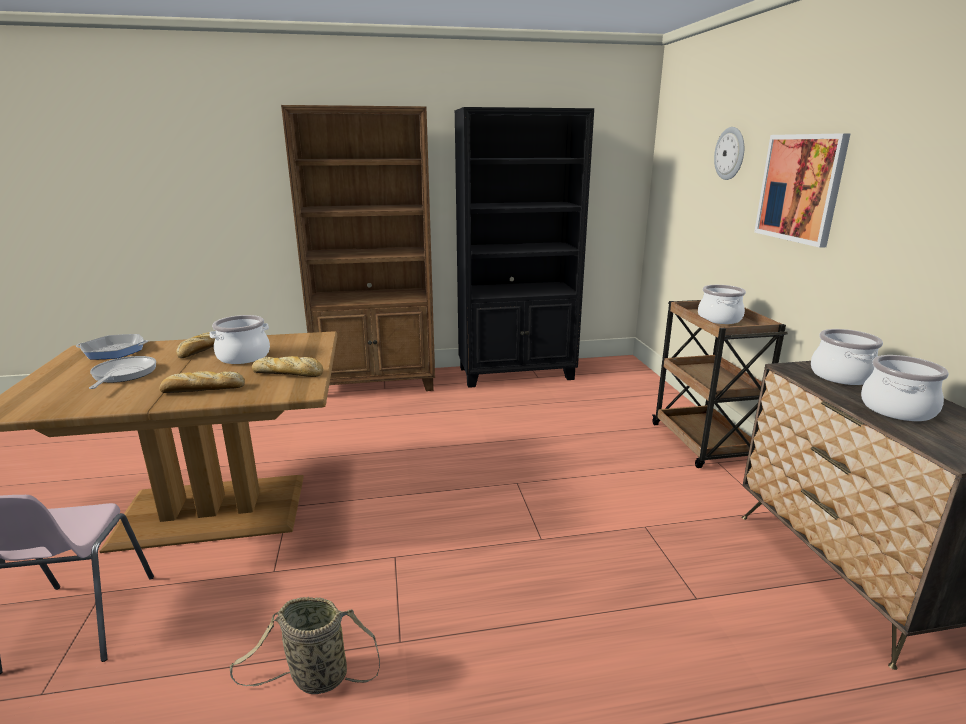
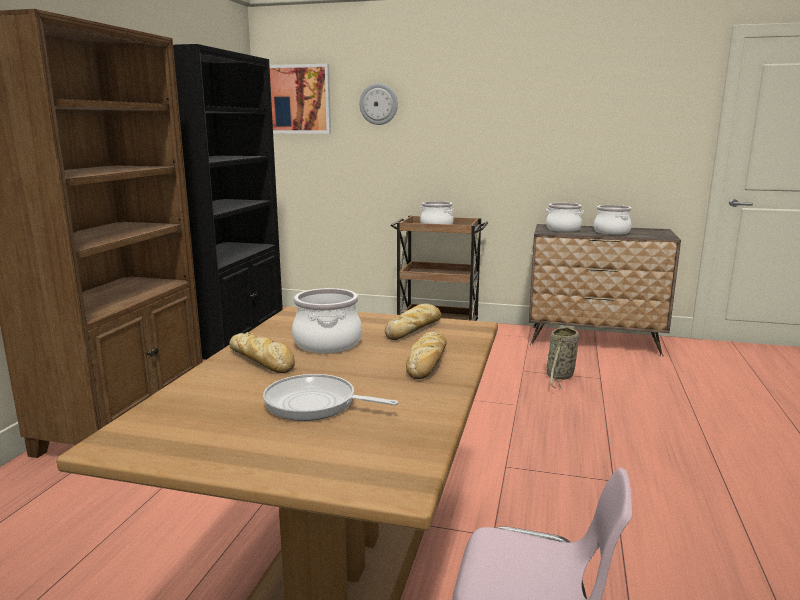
camera: 65 degrees left, 5 degrees down
frying pan [76,334,148,360] -> none
basket [230,597,380,694] -> basket moved to [547,326,579,389]
picture [754,133,851,248] -> picture moved to [269,64,331,134]

